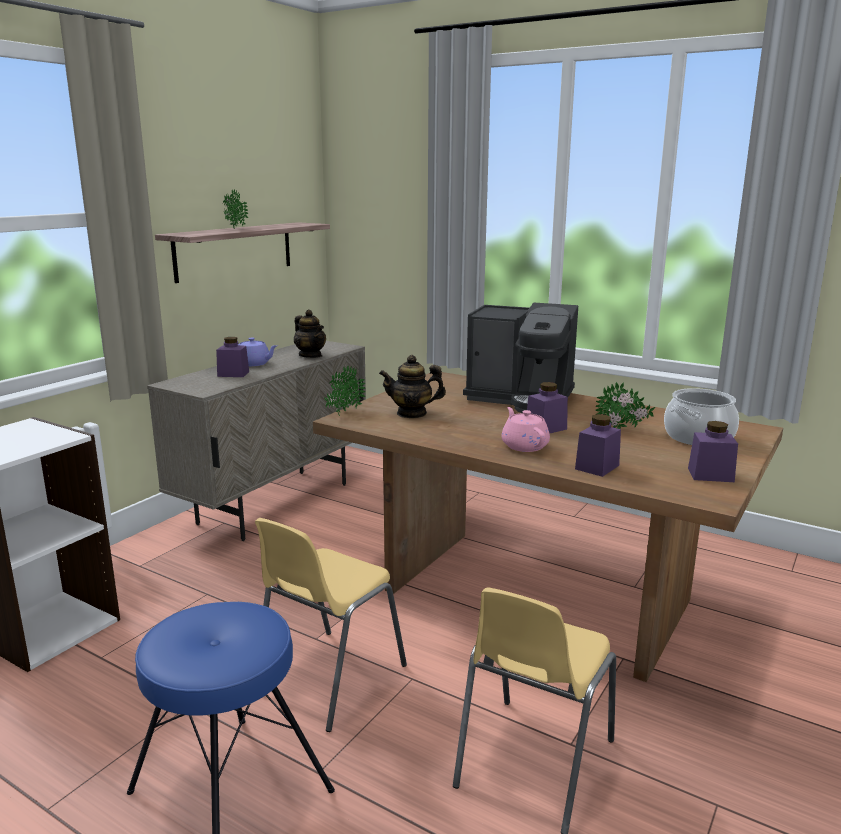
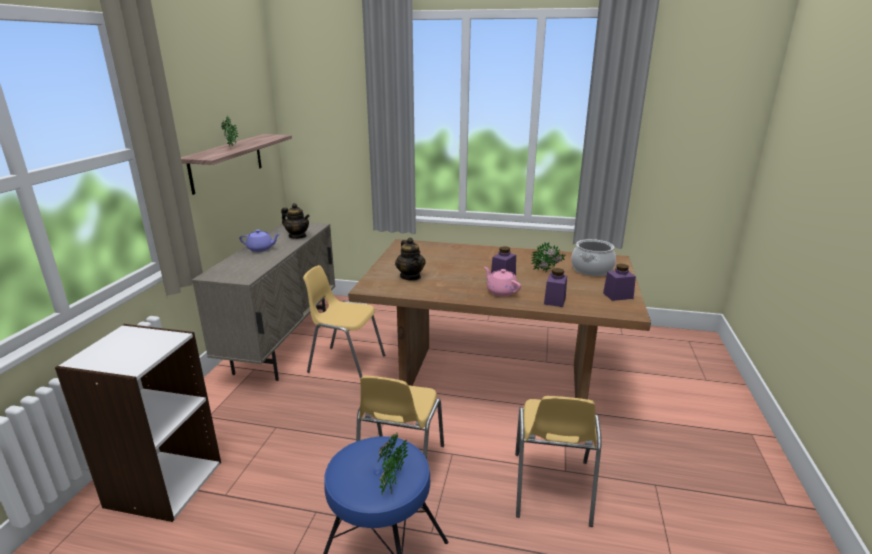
camera: 20 degrees left, 5 degrees up
purple jar [216,337,249,377] -> none
potted plant [324,365,366,416] -> potted plant moved to [377,433,408,496]
teapot [379,355,446,418] -> teapot turned 90 degrees counterclockwise [395,238,426,281]
coffee machine [463,302,578,413] -> none
none -> yellow chair [303,265,385,379]

